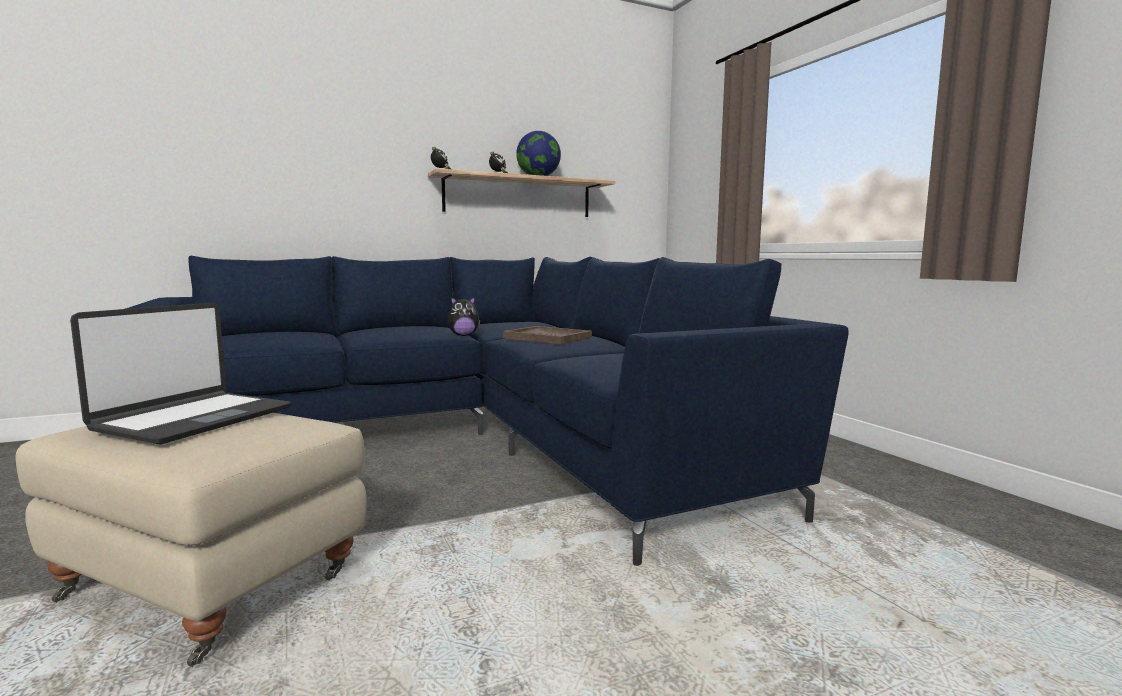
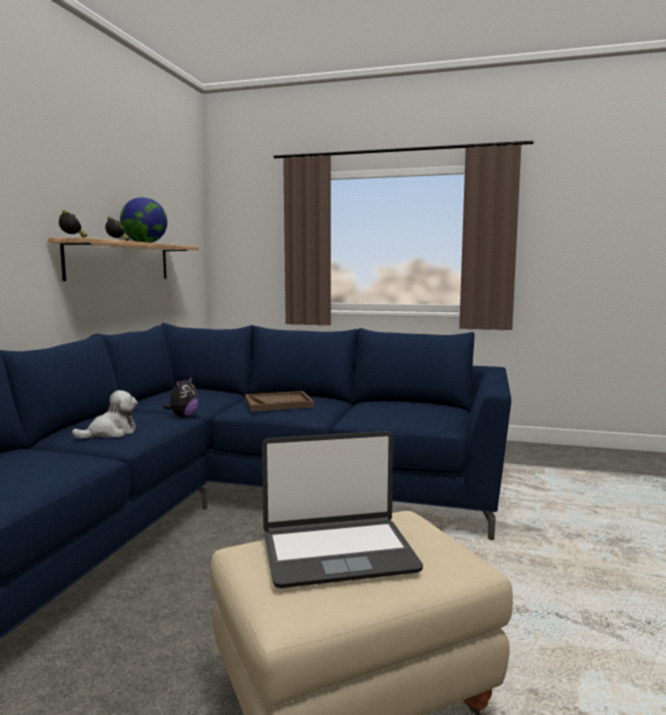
camera: 50 degrees left, 0 degrees up
laptop [70,303,291,444] -> laptop turned 105 degrees clockwise [262,431,423,588]
none -> plush toy [72,390,138,439]

